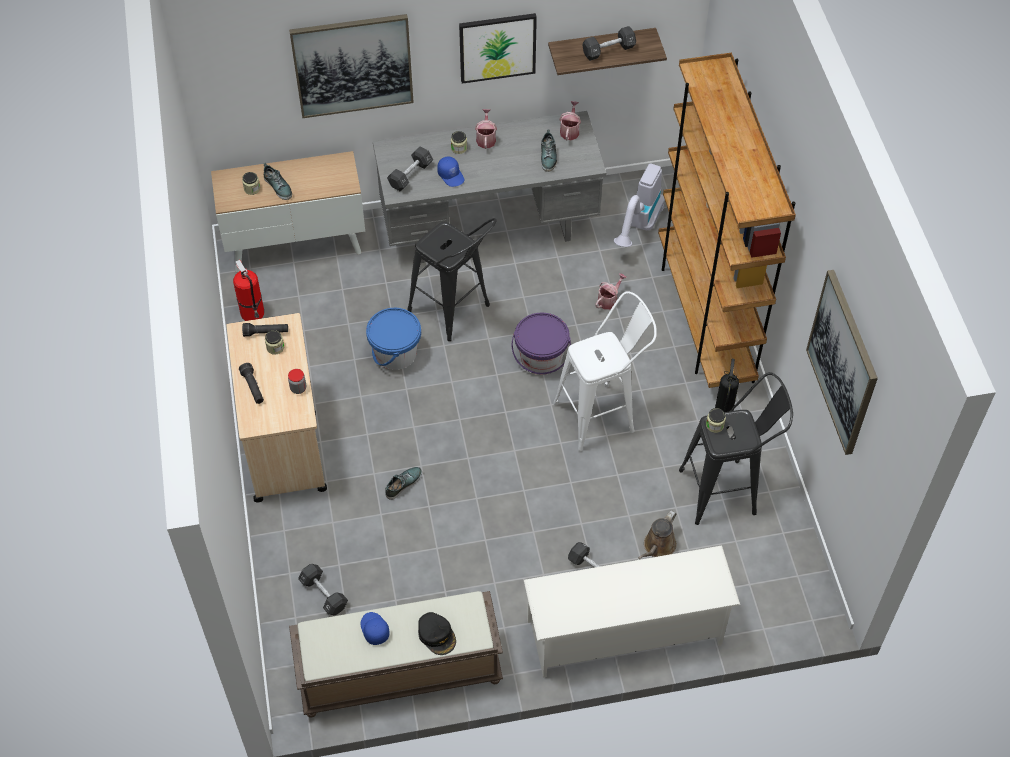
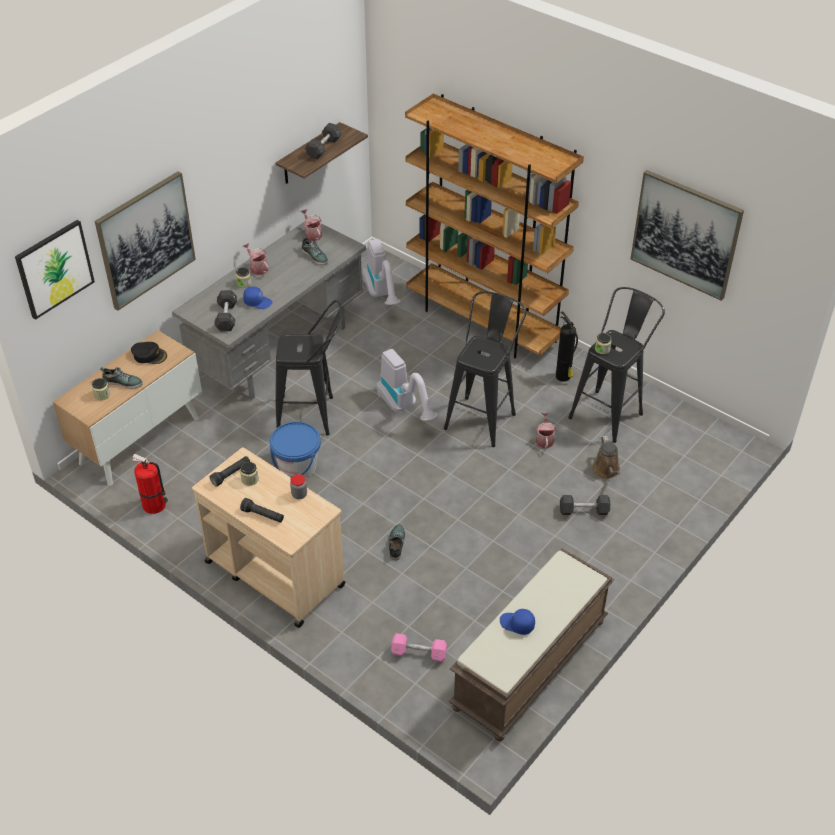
camera: 40 degrees left, 10 degrees down
black dumbbell [298,564,348,615] -> pink dumbbell [391,633,447,662]
black cap [418,612,456,655] -> black cap moved to [131,342,167,364]
picture [459,13,537,84] -> picture moved to [15,220,95,320]
purple bucket [512,313,571,375] -> vacuum cleaner [377,349,438,421]
white shoe rack [524,545,740,678] -> none
white stool [553,291,657,452] -> black stool [444,291,527,447]
watering can [595,273,627,310] -> watering can moved to [536,413,556,449]

